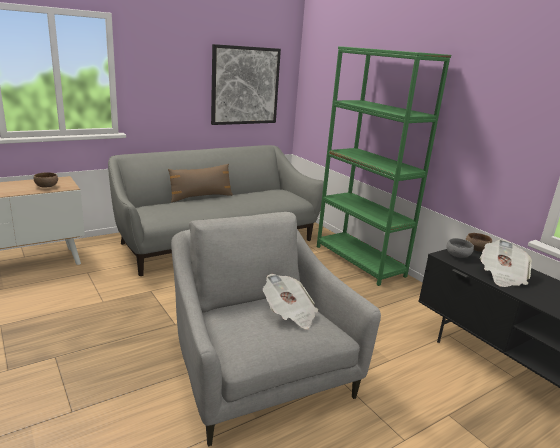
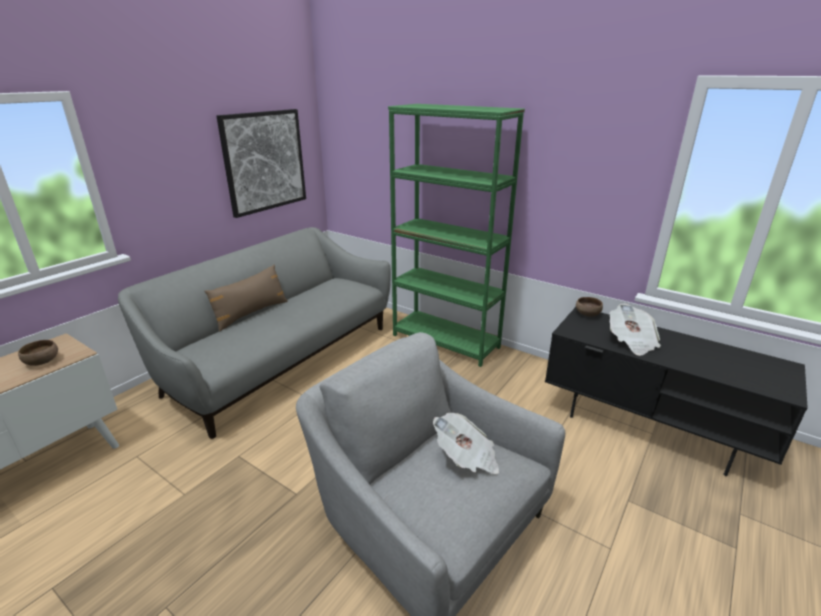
camera: 20 degrees left, 5 degrees up
grey bowl [446,238,474,258] -> none

